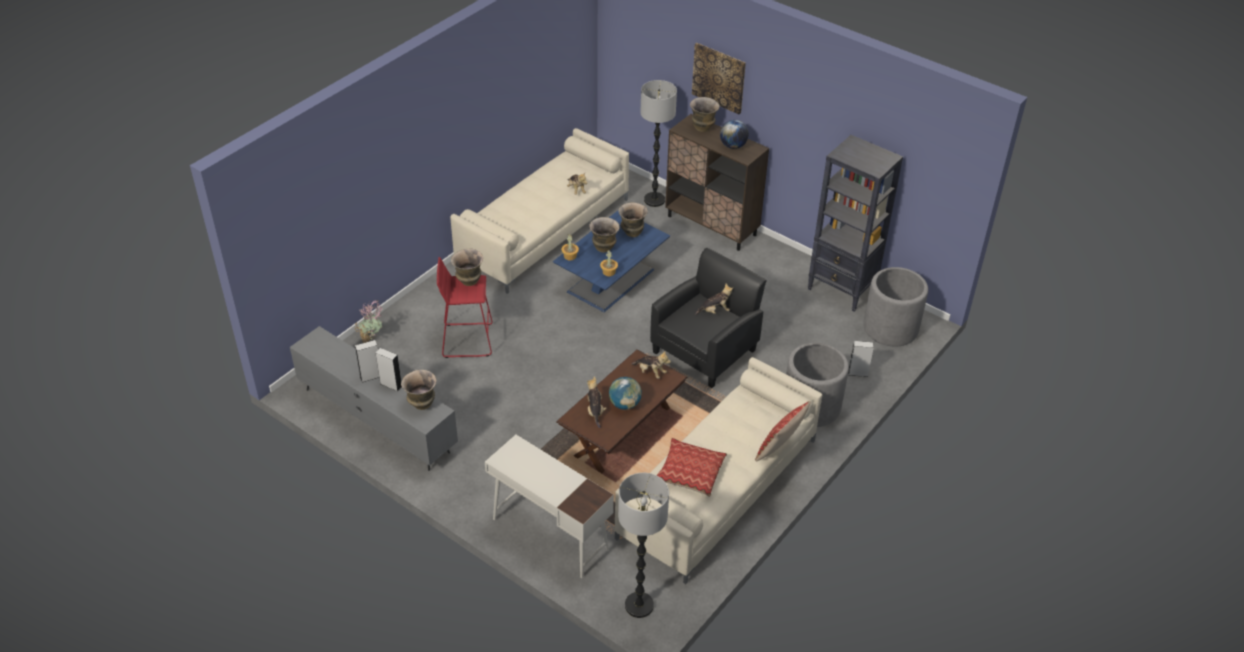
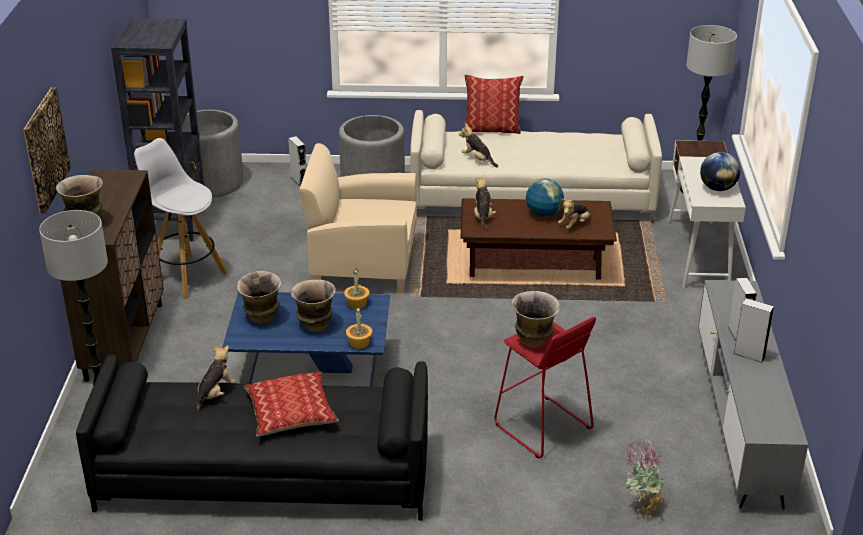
camera: 125 degrees left, 10 degrees down
vase [401,370,436,410] -> none
beige sofa [450,128,629,294] -> black sofa [76,355,428,520]
black armchair [650,248,767,388] -> beige armchair [299,143,417,294]
pillow [657,438,727,497] -> pillow moved to [244,372,339,437]
plush toy [695,284,733,315] -> plush toy moved to [459,123,498,168]
globe [720,120,749,149] -> globe moved to [700,152,740,191]
none -> white stool [134,138,228,299]

